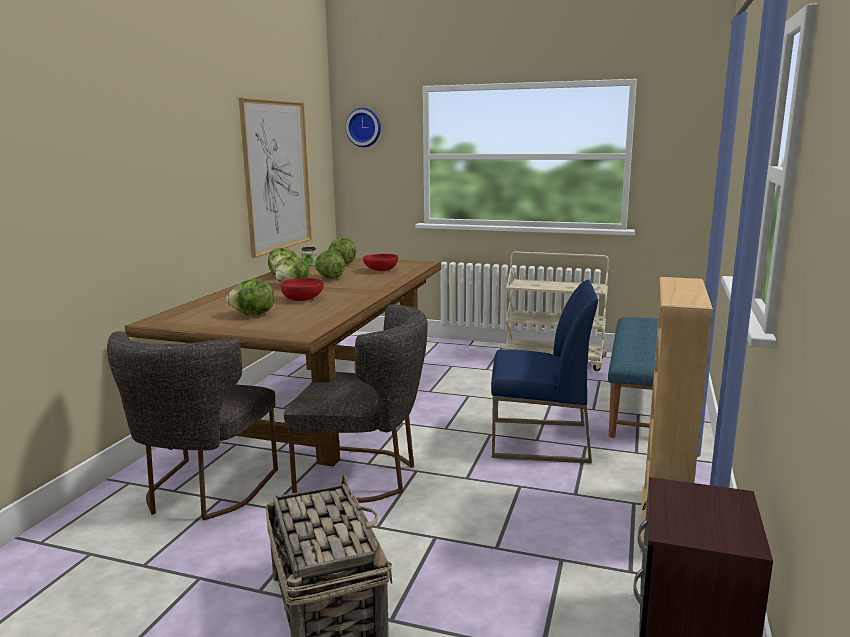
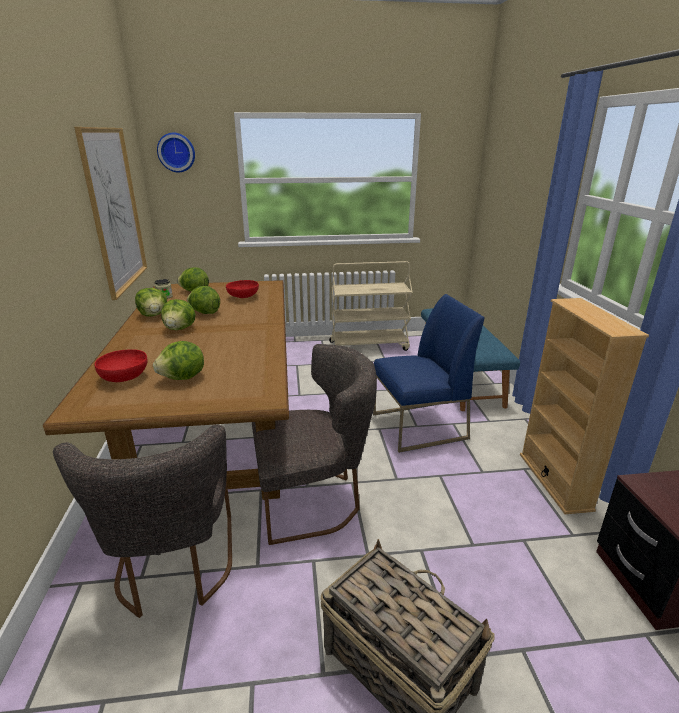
camera: 25 degrees left, 10 degrees up
red bowl [281,278,324,301] -> red bowl moved to [95,349,148,382]

